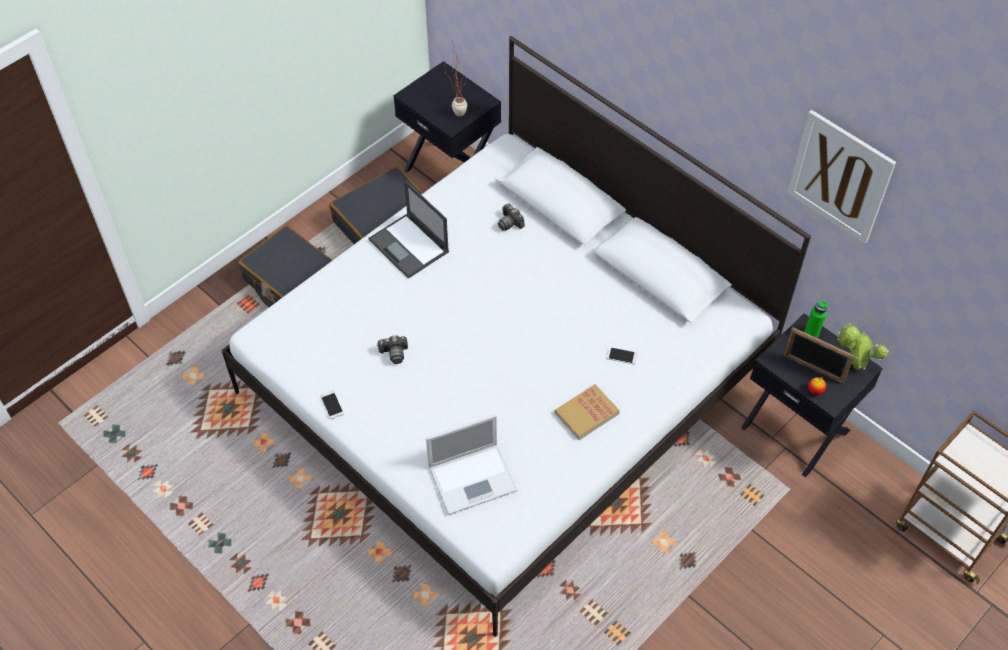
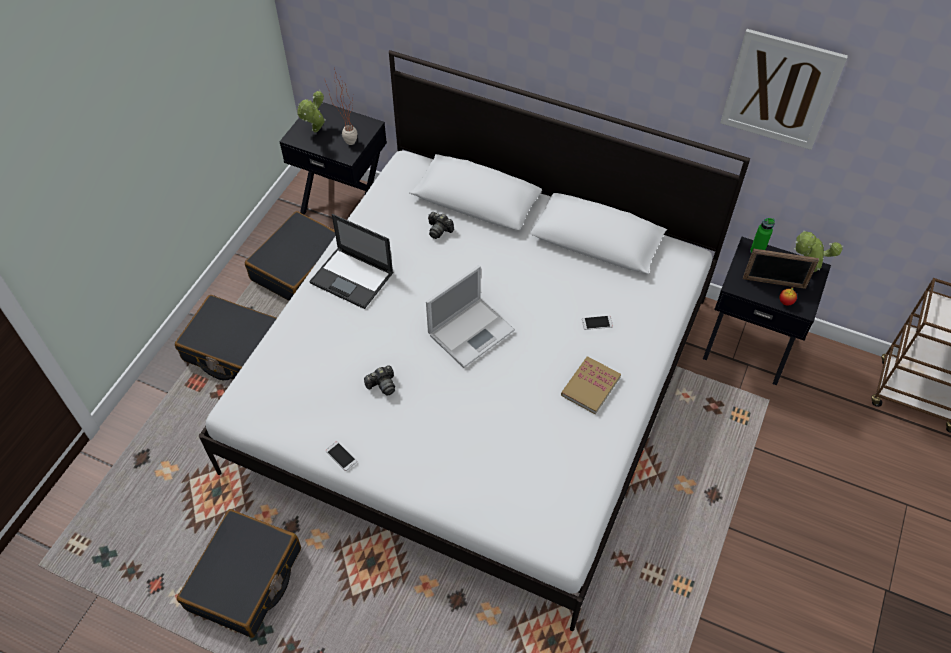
camera: 20 degrees left, 0 degrees up
laptop [426,414,517,515] -> laptop moved to [426,265,515,368]
none -> black suitcase [177,509,301,638]
none -> potted plant [297,90,326,132]

